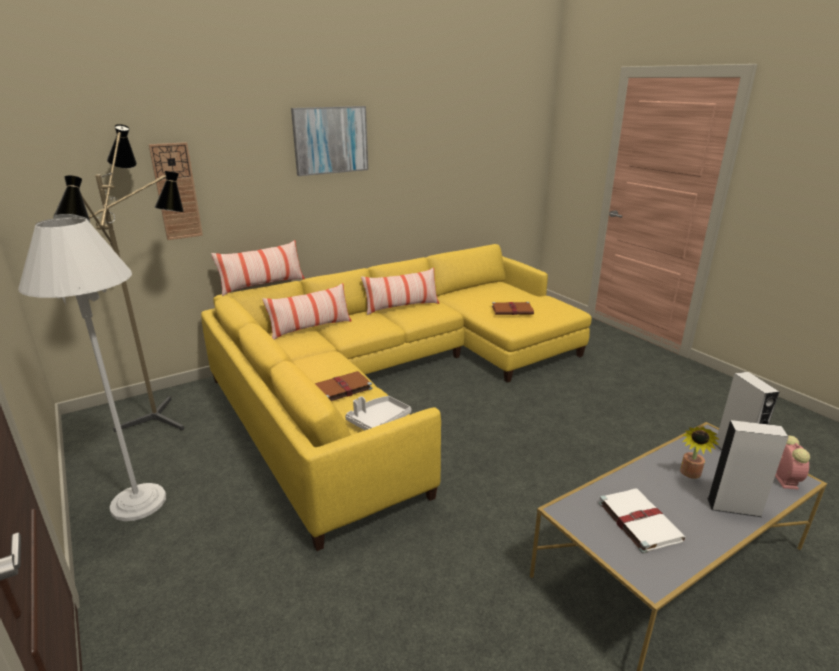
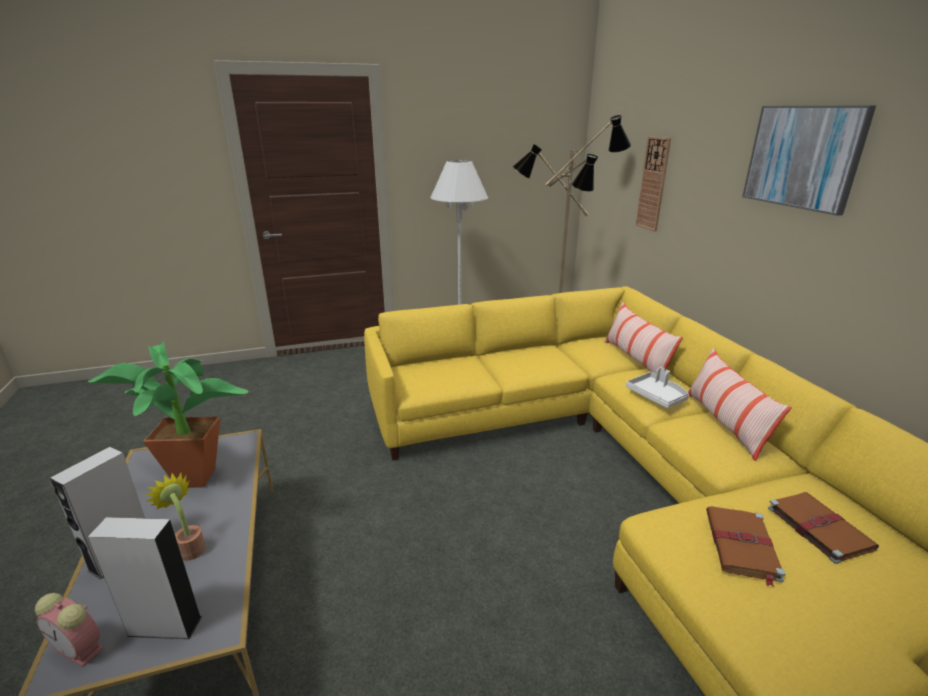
camera: 105 degrees right, 0 degrees up
pillow [211,240,305,296] -> none
brown book [315,371,372,401] -> brown book moved to [768,492,879,564]
white tray [345,396,411,430] -> white tray moved to [626,367,689,408]
white book [599,489,686,554] -> potted plant [88,340,248,488]

